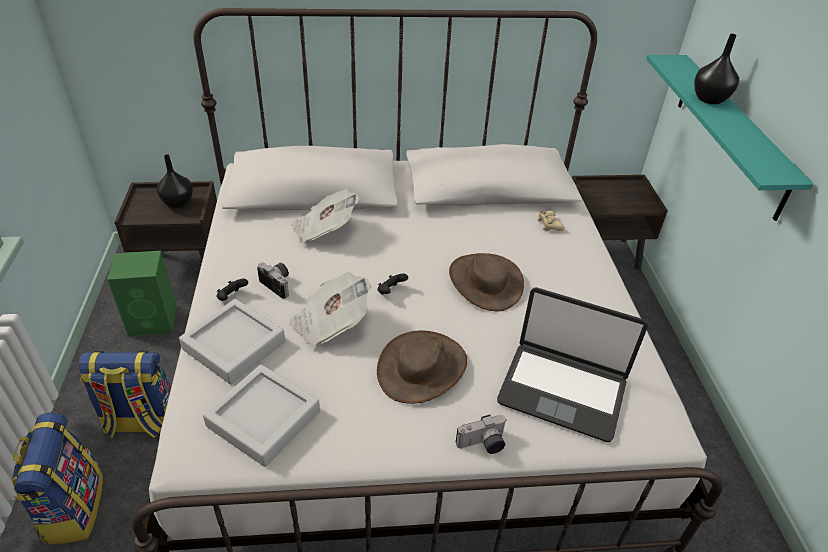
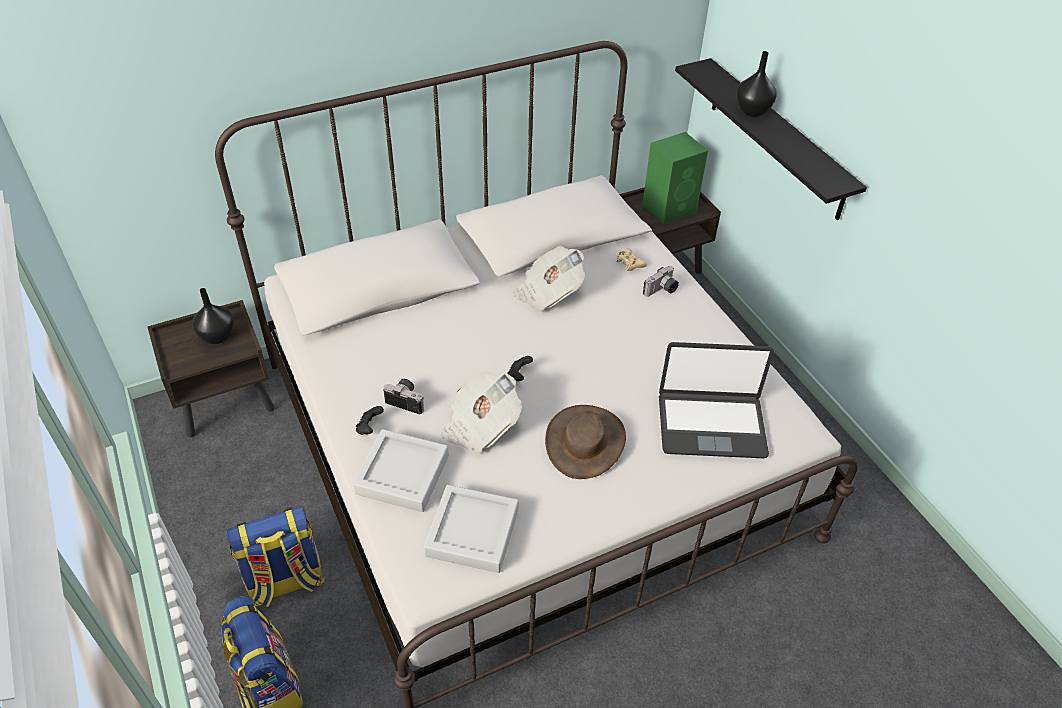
camera: 20 degrees left, 5 degrees up
green speaker [107,251,177,336] -> green speaker moved to [643,132,708,224]
newspaper [291,189,359,243] -> newspaper moved to [514,246,585,312]
brown hat [449,253,524,312] -> none
camera [456,415,507,454] -> camera moved to [643,266,679,297]
turquoise shelf [646,55,814,221] -> black shelf [675,58,867,220]

